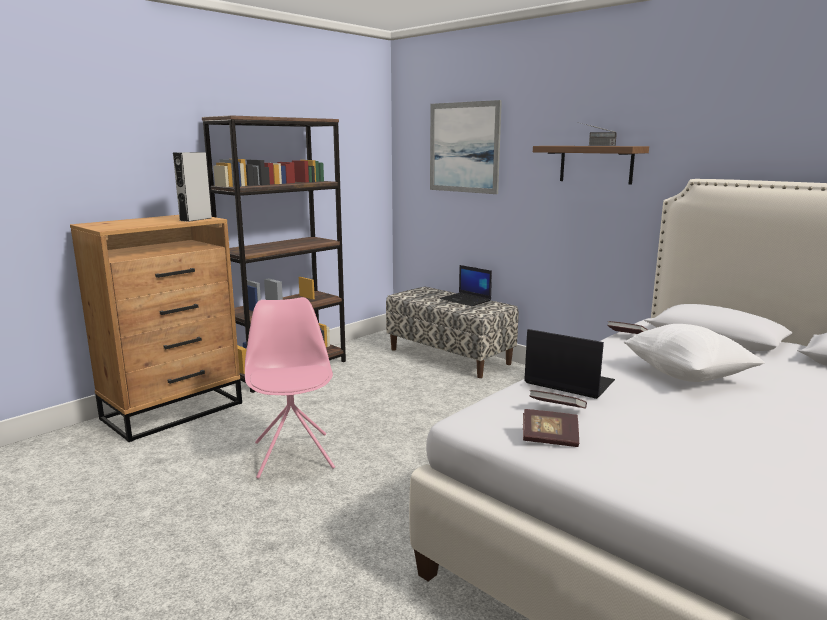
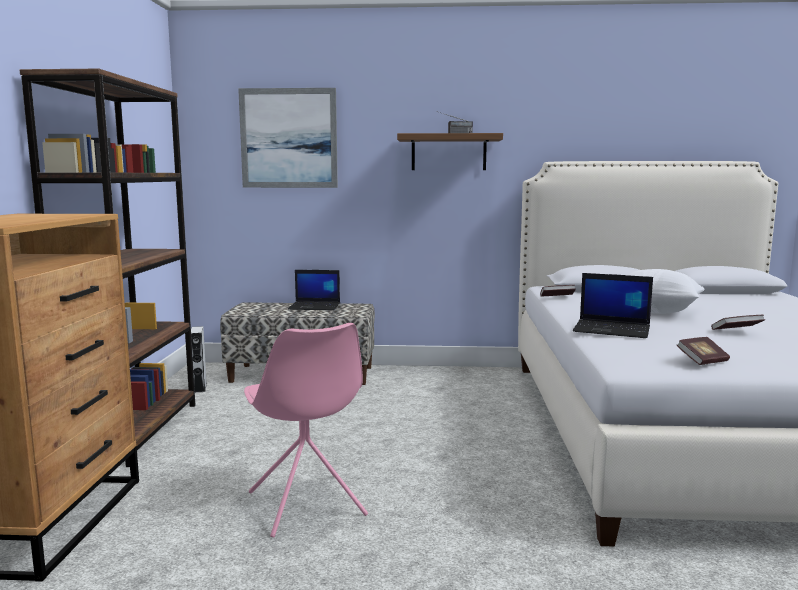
camera: 40 degrees left, 5 degrees down
grey speaker [173,152,212,222] -> grey speaker moved to [191,326,207,393]
pink chair [245,297,335,479] -> pink chair turned 150 degrees counterclockwise [244,323,368,538]
laptop [524,329,615,399] -> laptop turned 150 degrees counterclockwise [573,273,653,338]
book [529,390,587,408] -> book moved to [711,315,765,330]

